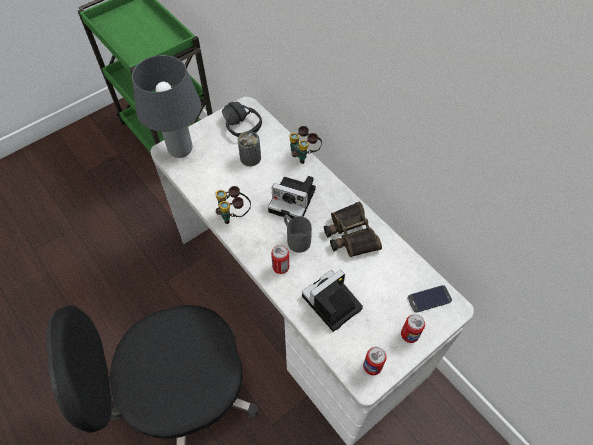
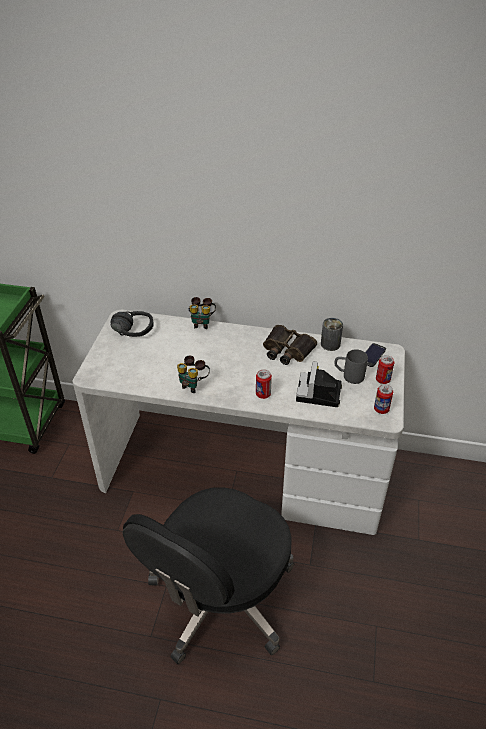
camera: 40 degrees left, 15 degrees down
grey table lamp [132,55,201,158] -> none
can [238,131,261,166] -> can moved to [321,318,343,351]
camera [268,176,316,219] -> none
grey mug [284,215,312,253] -> grey mug moved to [334,349,368,384]

